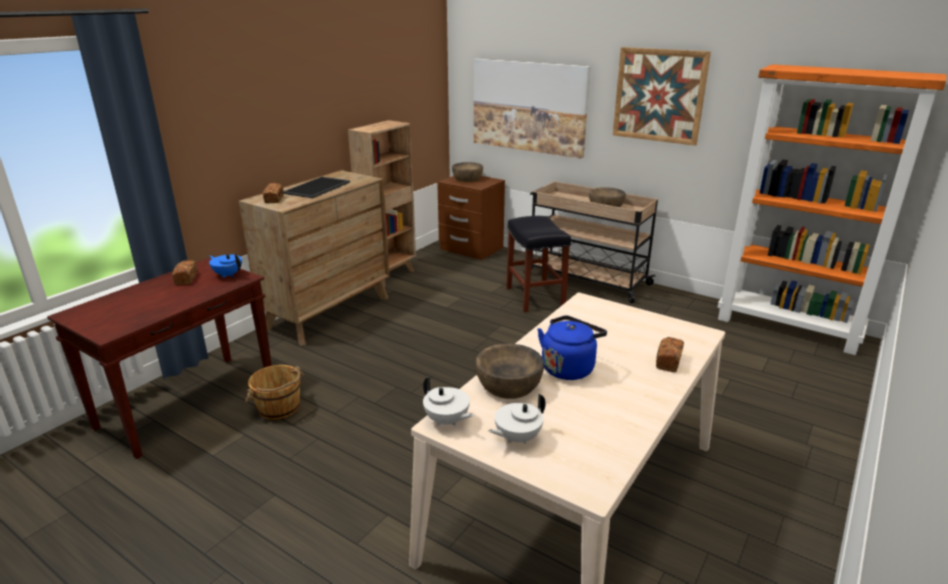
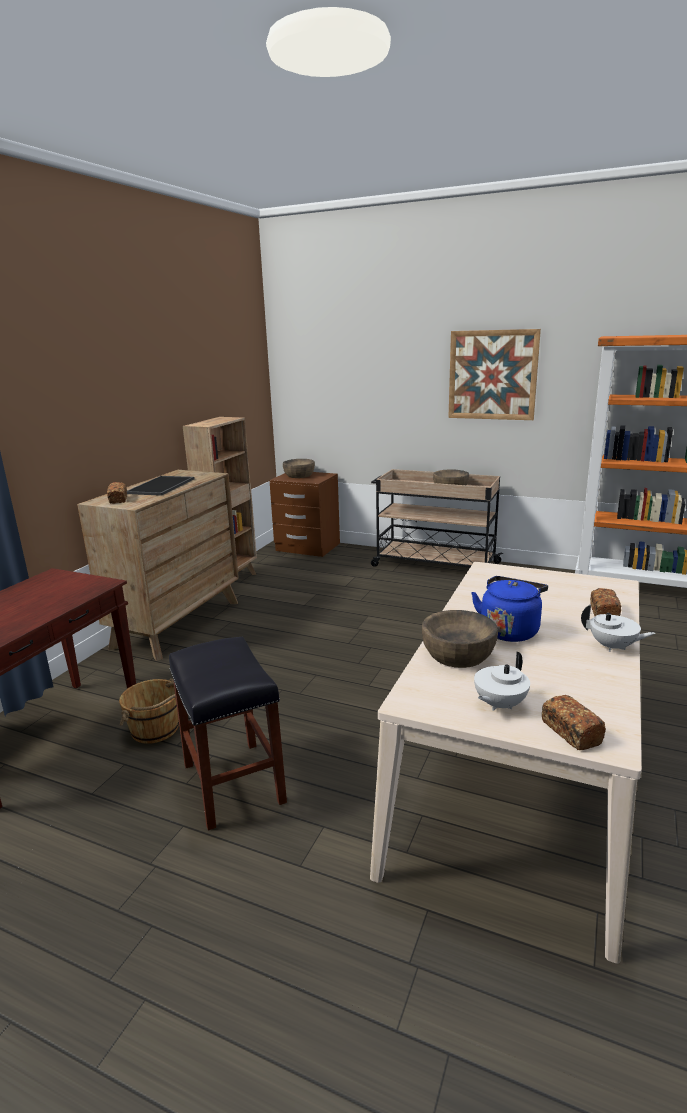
camera: 10 degrees left, 5 degrees down
bread [172,261,197,285] -> bread moved to [542,695,606,750]
blue teapot [209,253,242,278] -> none
white teapot [423,377,474,426] -> white teapot moved to [581,604,656,652]
picture [474,59,591,159] -> none
black stool [506,216,571,312] -> black stool moved to [169,637,287,831]

